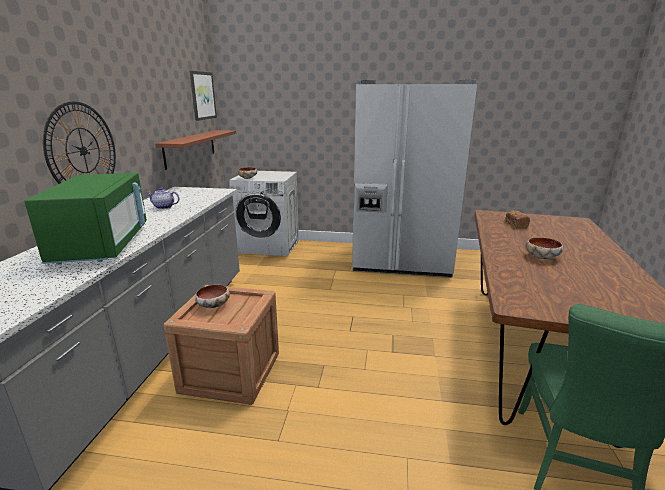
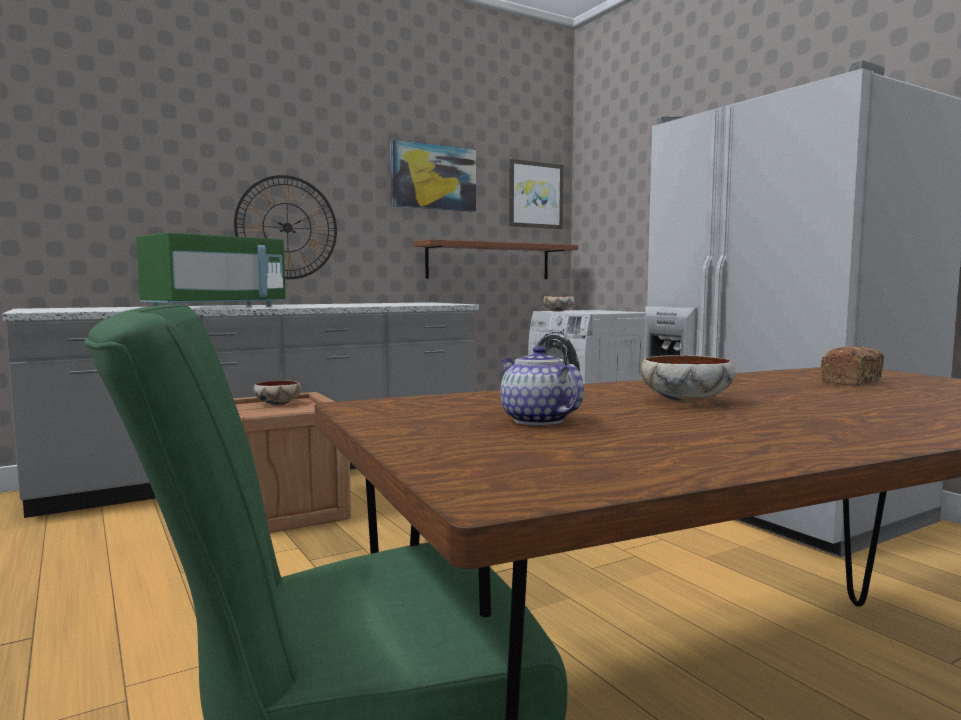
camera: 50 degrees right, 15 degrees down
teapot [146,187,179,209] -> teapot moved to [501,346,584,426]
none -> picture [390,139,476,212]

